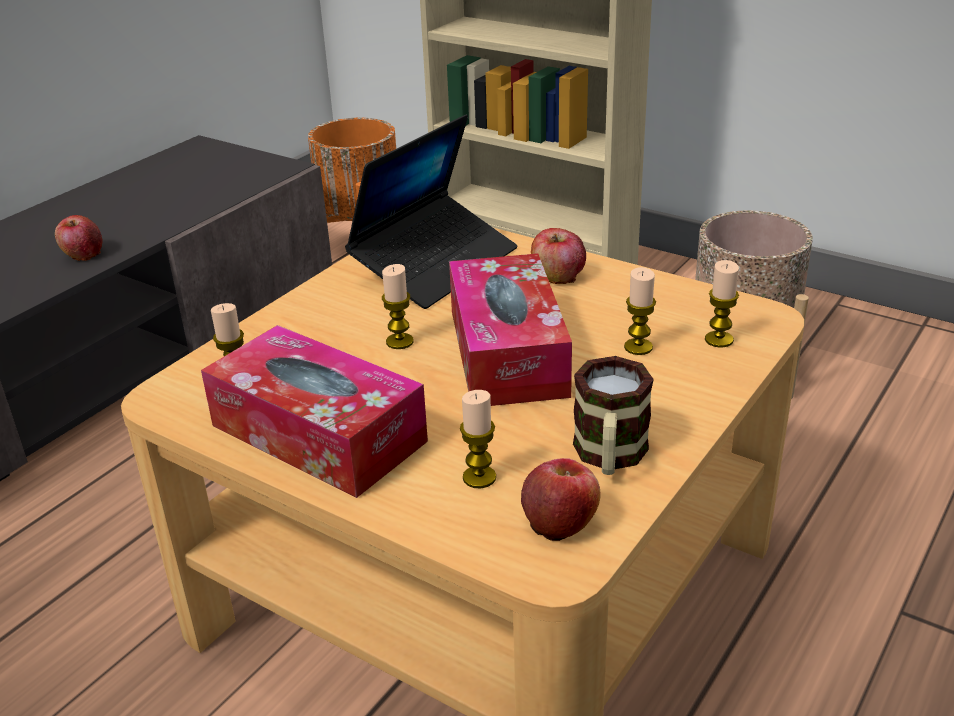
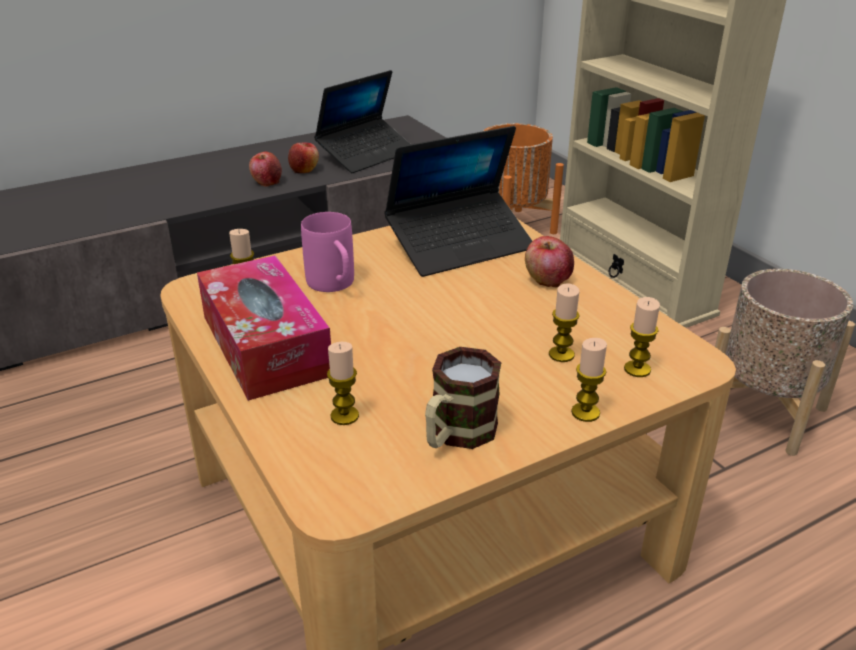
camera: 25 degrees right, 0 degrees up
candle [382,264,414,349] -> candle moved to [571,338,607,422]
tissue box [449,253,572,406] -> none
apple [521,458,601,541] -> apple moved to [288,142,319,173]
none -> pink mug [301,212,354,292]
none -> laptop [314,70,411,173]

